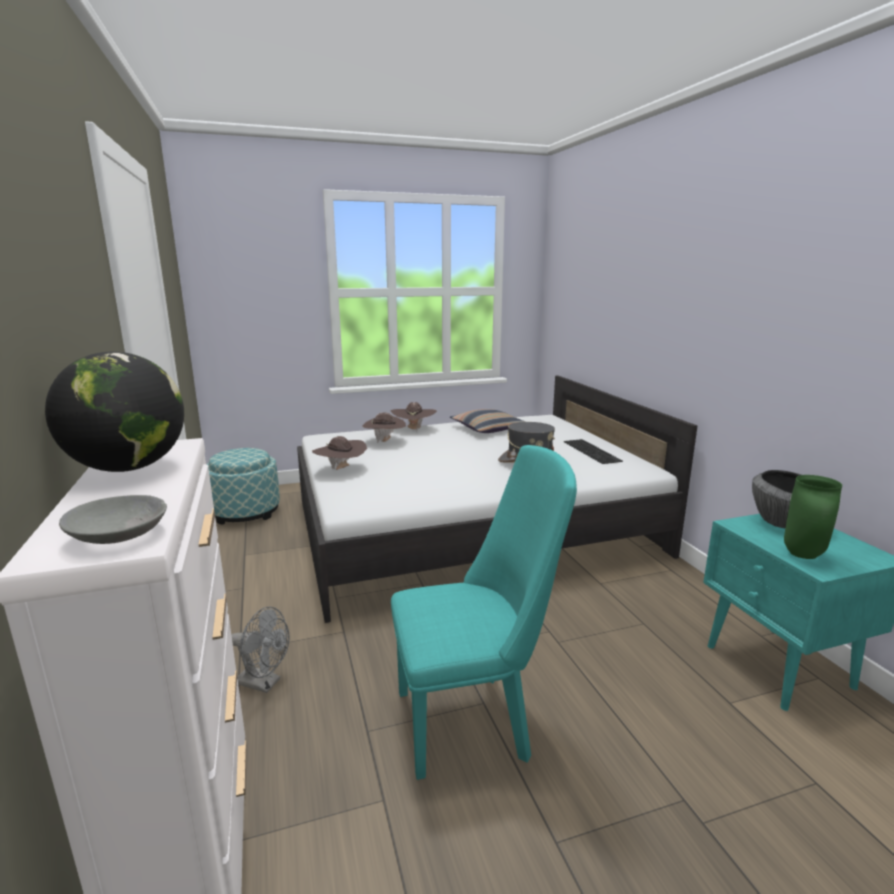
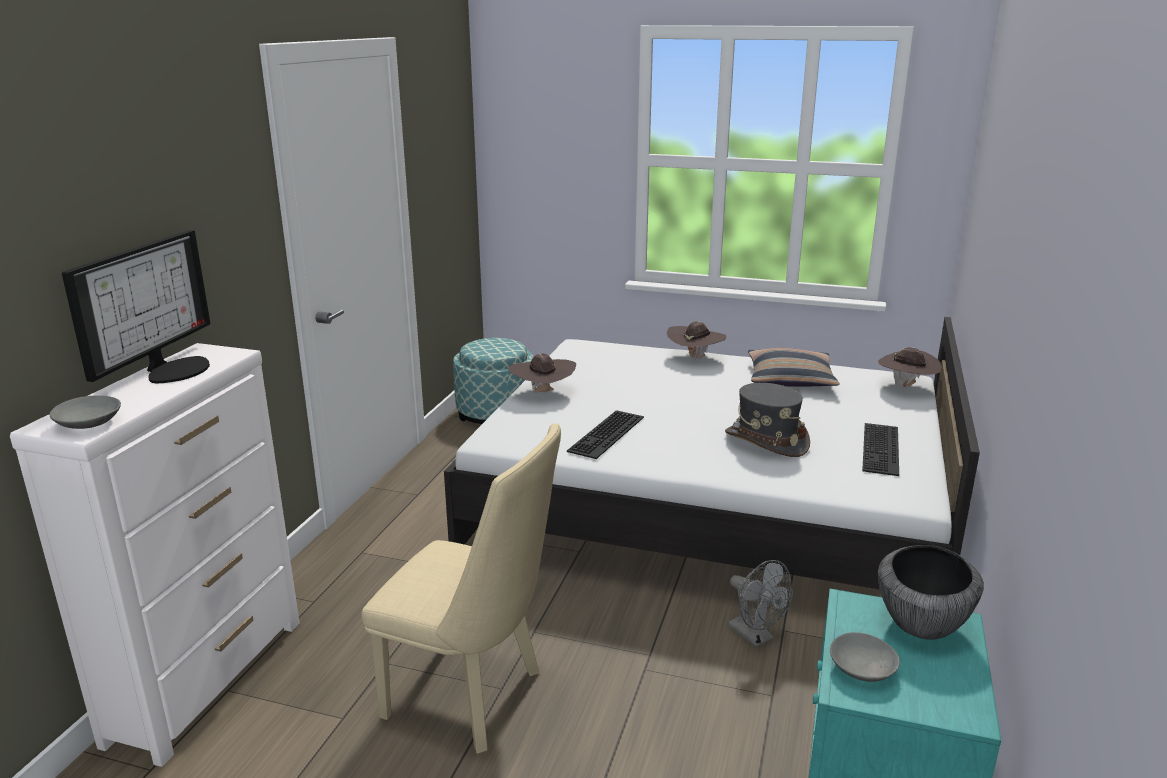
camera: 35 degrees right, 5 degrees up
globe [45,352,184,472] -> monitor [62,230,210,383]
grey fan [231,606,289,693] -> grey fan moved to [728,560,793,647]
brown hat [362,412,406,443] -> brown hat moved to [878,347,942,387]
turquoise chair [391,445,577,780] -> beige chair [361,423,561,754]
green vase [784,475,842,559] -> grey bowl [830,632,900,682]
none -> keyboard [567,410,644,459]

